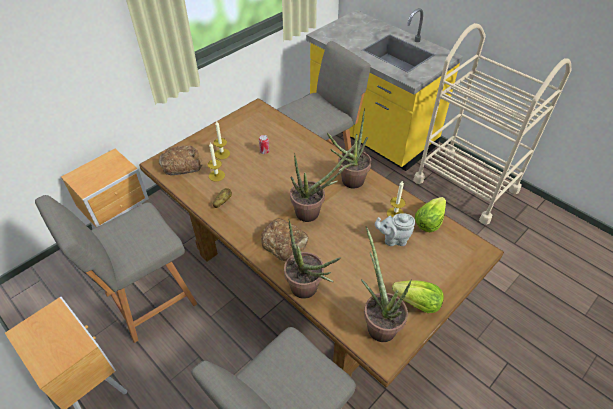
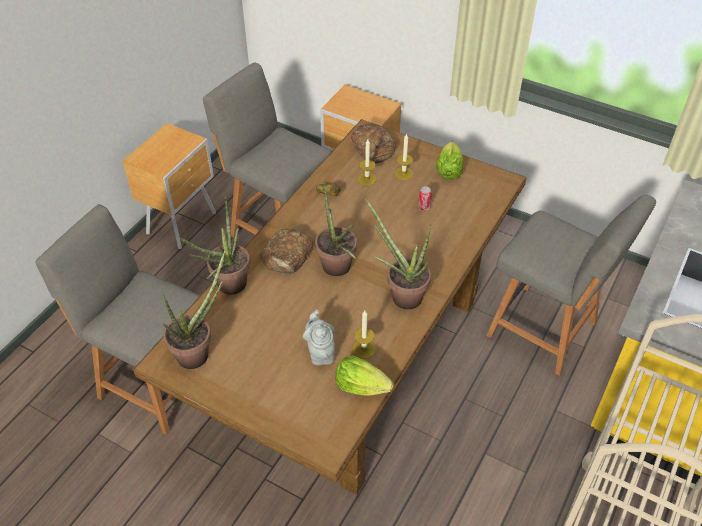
camera: 75 degrees right, 0 degrees up
lettuce [392,280,444,313] -> lettuce moved to [436,142,463,180]

